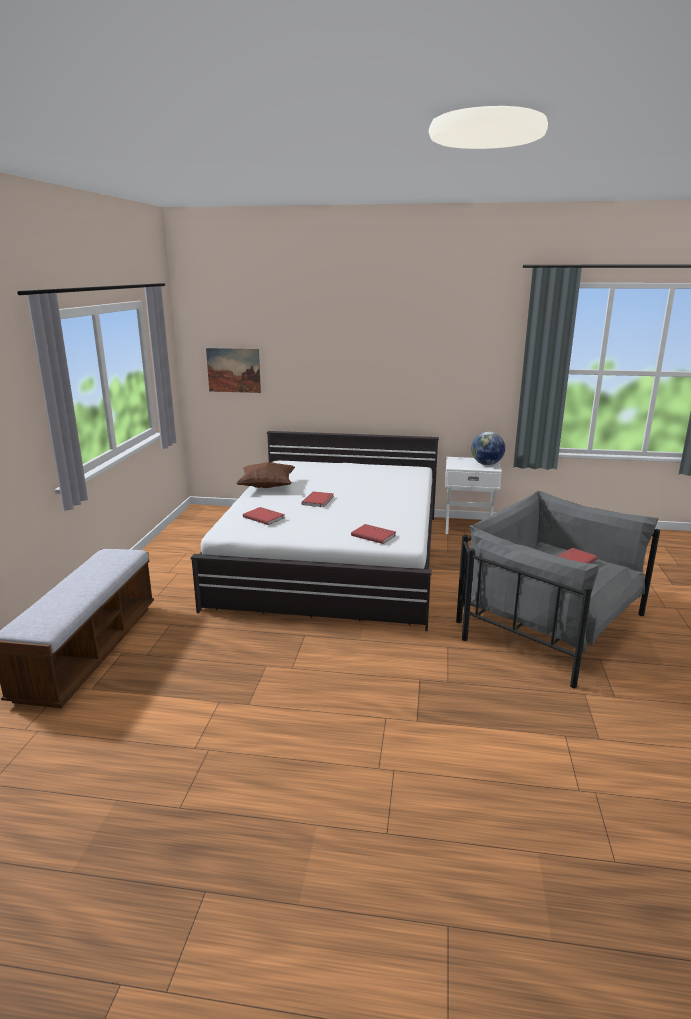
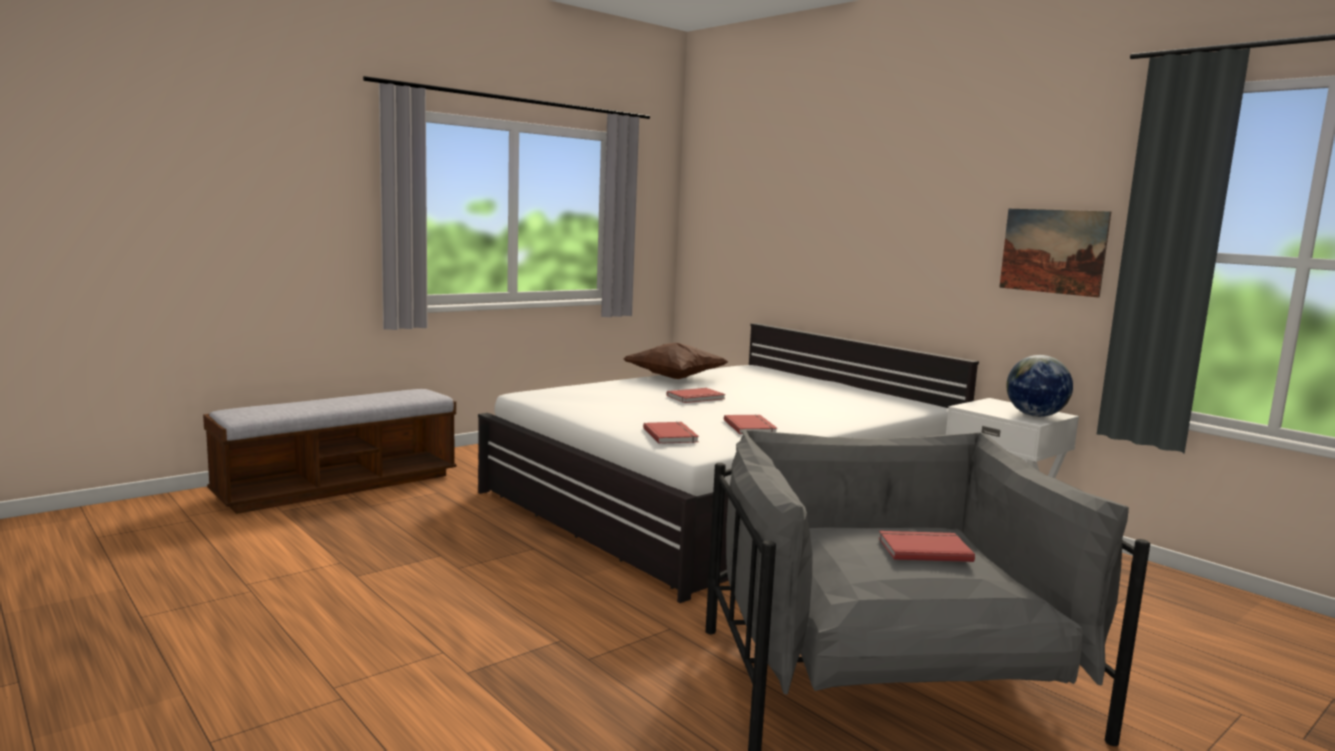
camera: 40 degrees right, 10 degrees down
picture [206,348,261,393] -> picture moved to [999,209,1111,298]
red book [243,507,285,525] -> red book moved to [724,414,777,434]

